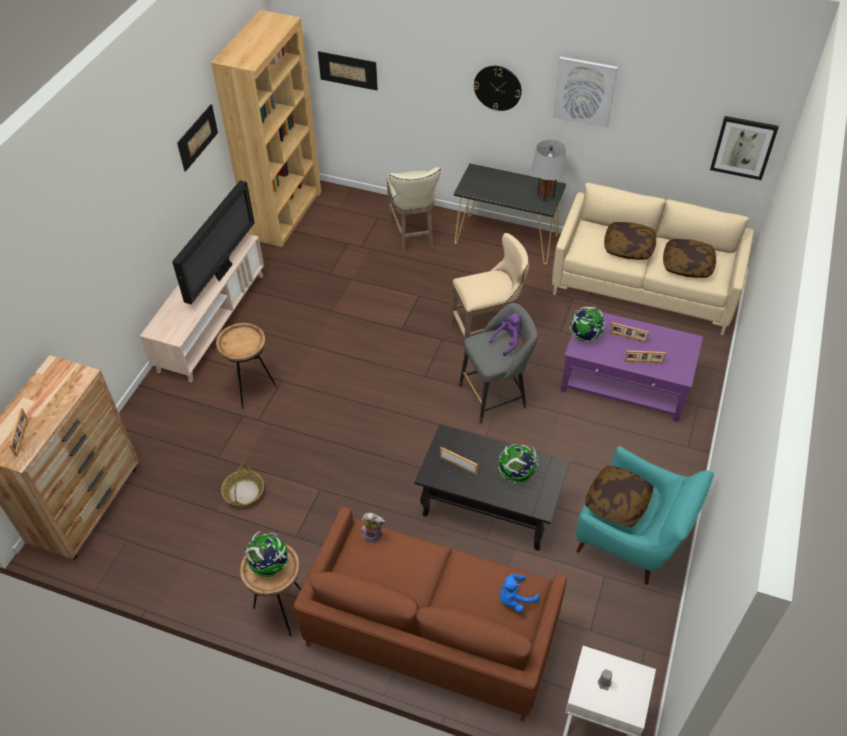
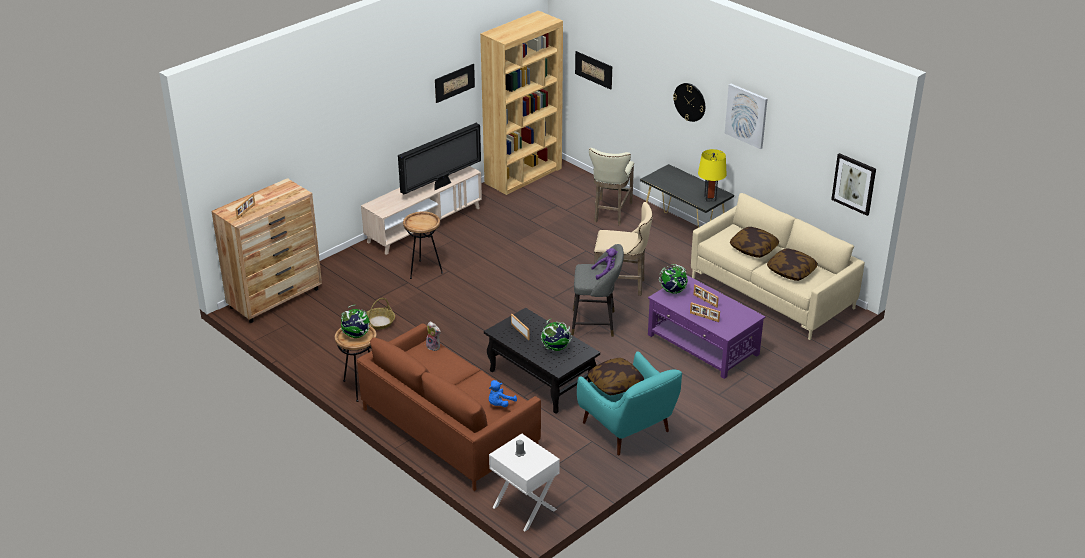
camera: 25 degrees right, 15 degrees down
blue plush toy [499,574,540,613] -> blue plush toy turned 45 degrees counterclockwise [489,380,517,407]
grey table lamp [532,140,566,202] -> yellow table lamp [698,149,727,202]

